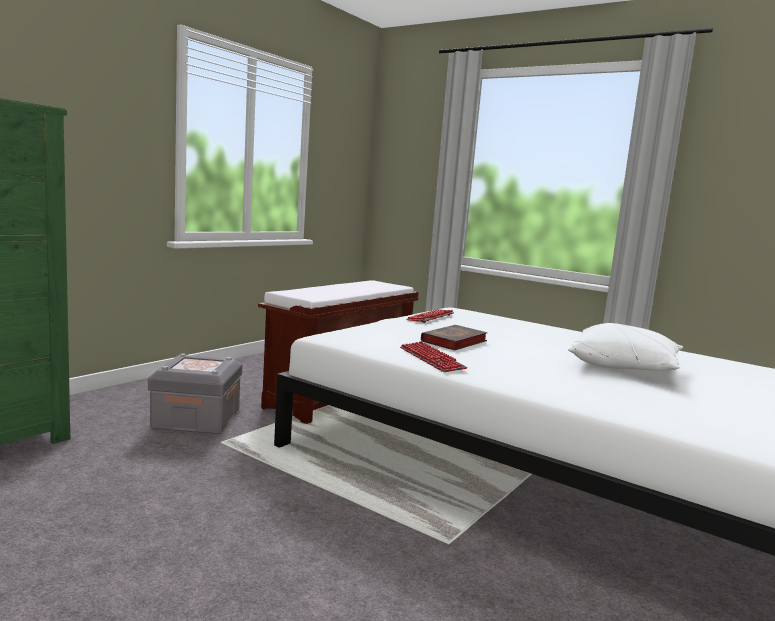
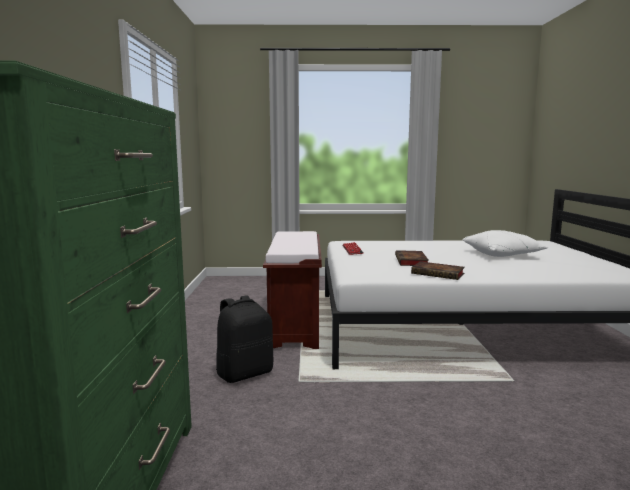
camera: 35 degrees left, 0 degrees up
grey storage box [148,353,242,434] -> black backpack [216,295,273,383]
keyboard [400,341,468,372] -> book [411,261,465,280]

